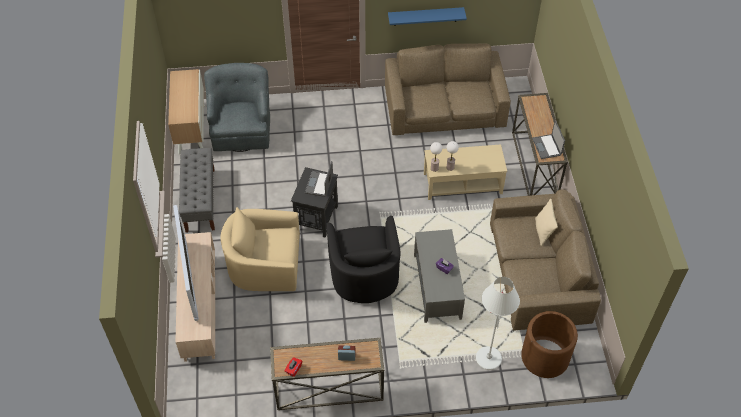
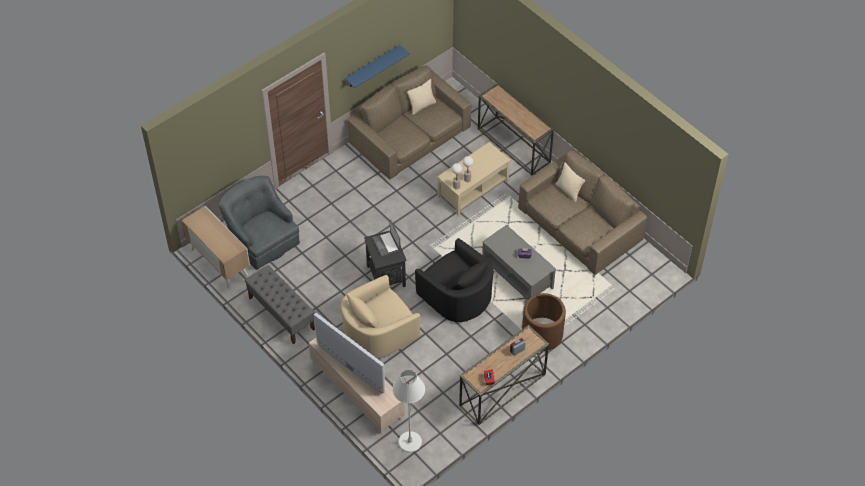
camera: 35 degrees left, 0 degrees up
white floor lamp [476,277,520,370] -> white floor lamp moved to [392,370,425,452]
brown planter [521,311,578,378] -> brown planter moved to [522,293,566,351]
laptop [532,120,565,159] -> none
none -> beige pillow [407,79,436,115]

